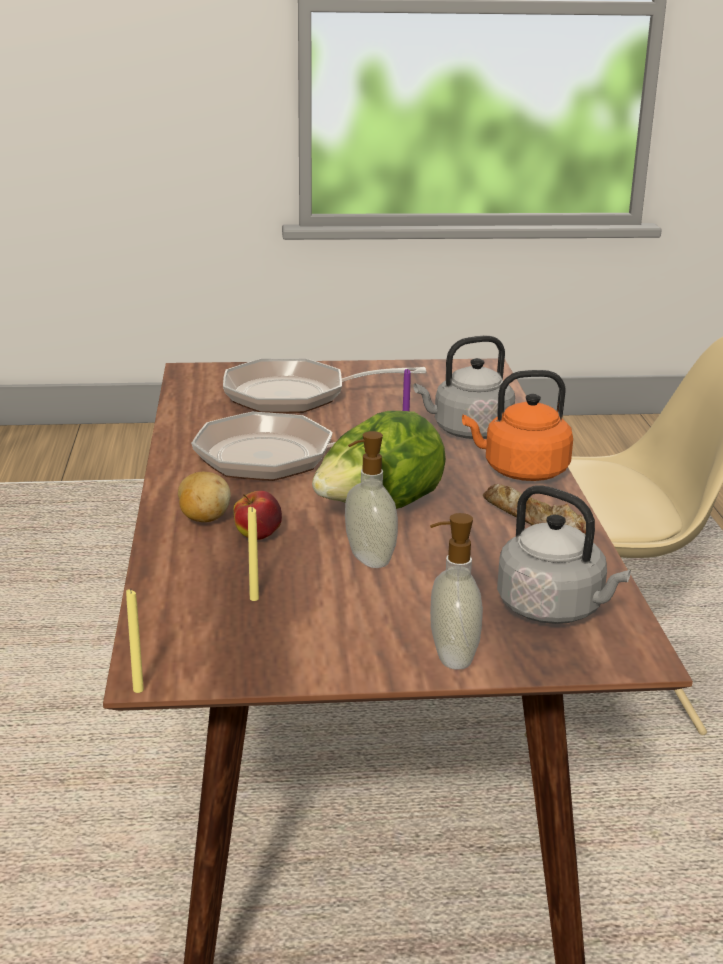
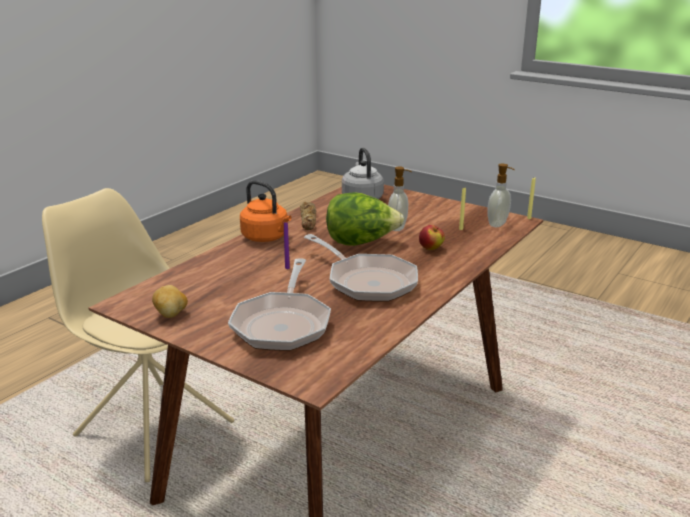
camera: 140 degrees left, 0 degrees up
potato [178,472,231,522] -> potato moved to [152,285,188,318]
frying pan [223,358,427,413] -> frying pan turned 60 degrees clockwise [228,258,331,351]
grey kettle [413,336,515,439] -> none
soap dispenser [430,513,483,670] -> soap dispenser moved to [488,164,515,227]

